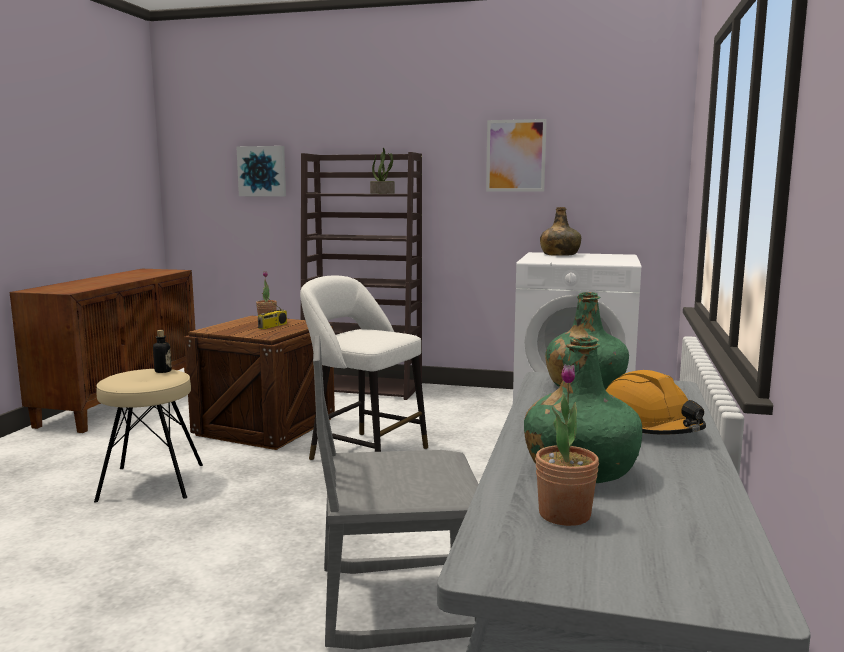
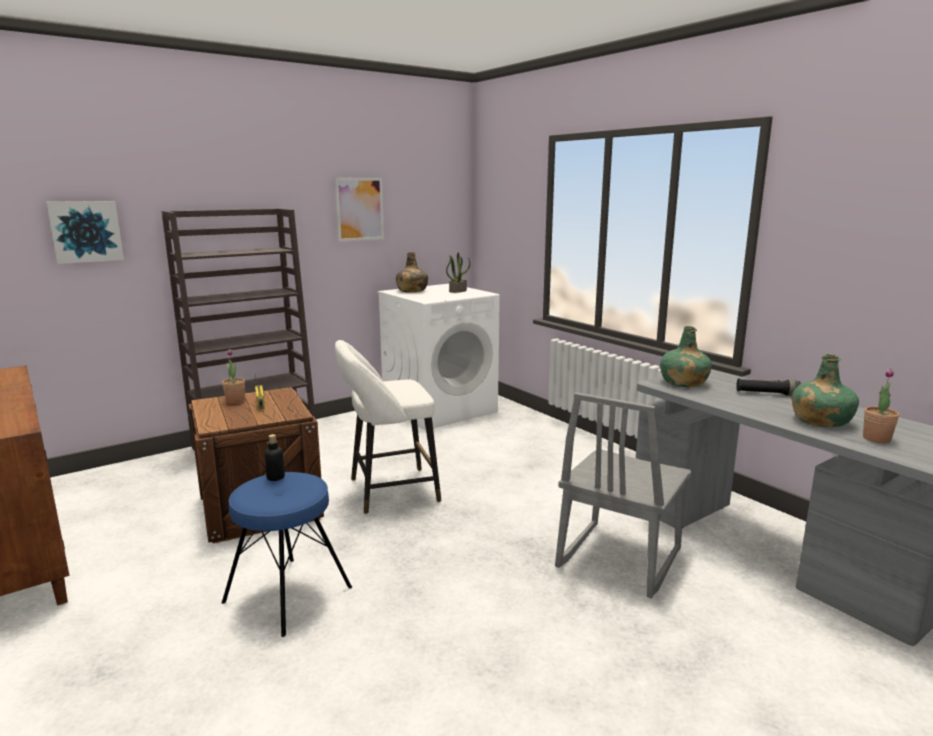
camera: 50 degrees left, 5 degrees up
beige stool [94,369,203,503] -> blue stool [221,472,352,637]
potted plant [370,148,394,194] -> potted plant moved to [446,252,470,293]
orange hard hat [606,370,706,434] -> black flashlight [736,378,801,396]

